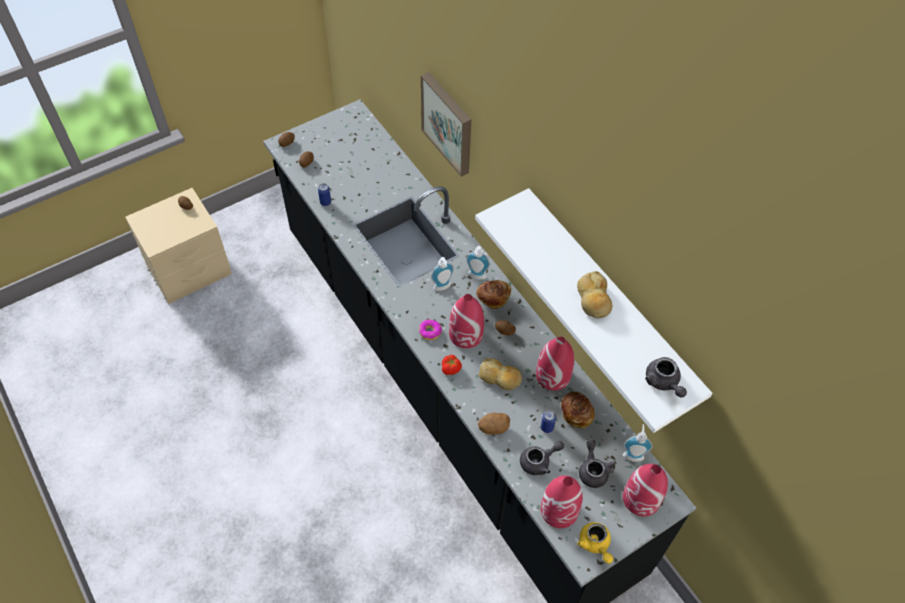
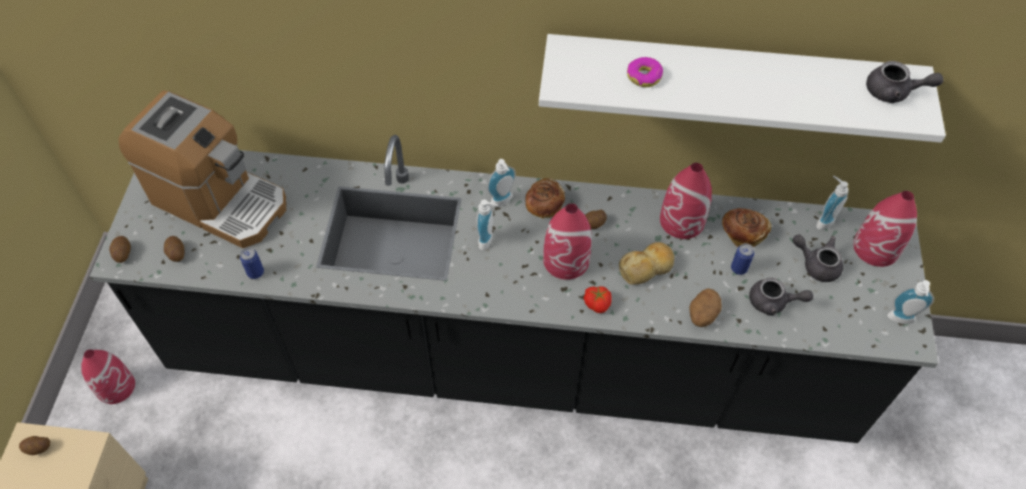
camera: 50 degrees left, 0 degrees up
donut [419,319,442,340] -> donut moved to [627,57,663,87]
picture [421,72,471,177] -> none
grey teapot [520,441,564,475] -> grey teapot turned 90 degrees clockwise [749,278,813,316]
red vase [540,475,583,528] -> red vase moved to [81,349,135,404]
bread [577,271,612,318] -> none
yellow teapot [577,522,613,564] -> soap dispenser [887,280,934,324]
none -> coffee machine [118,91,286,248]

